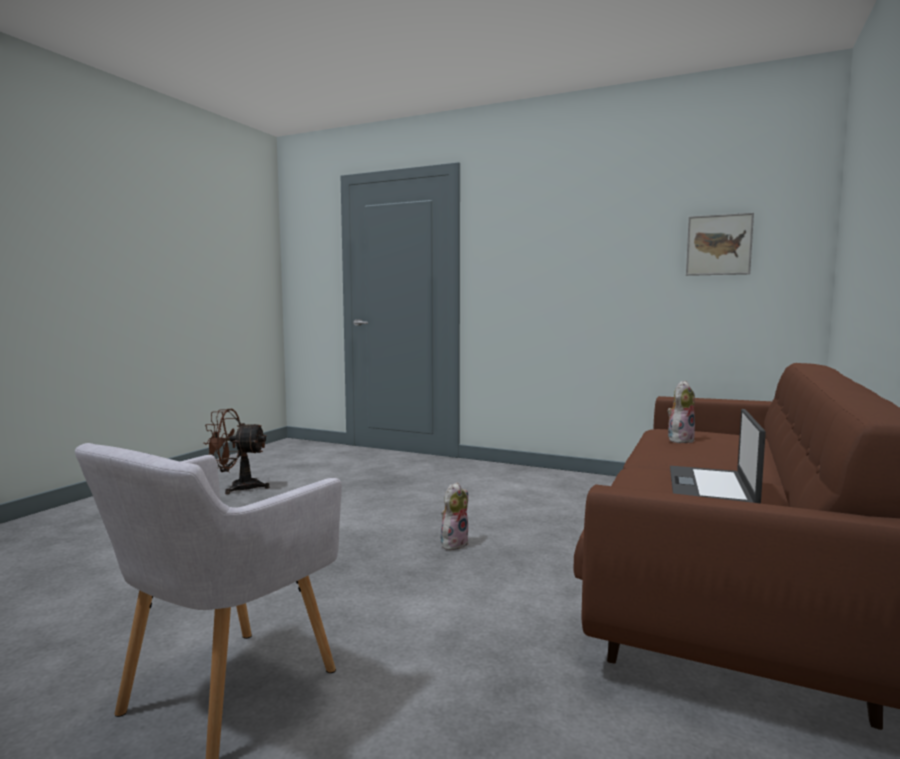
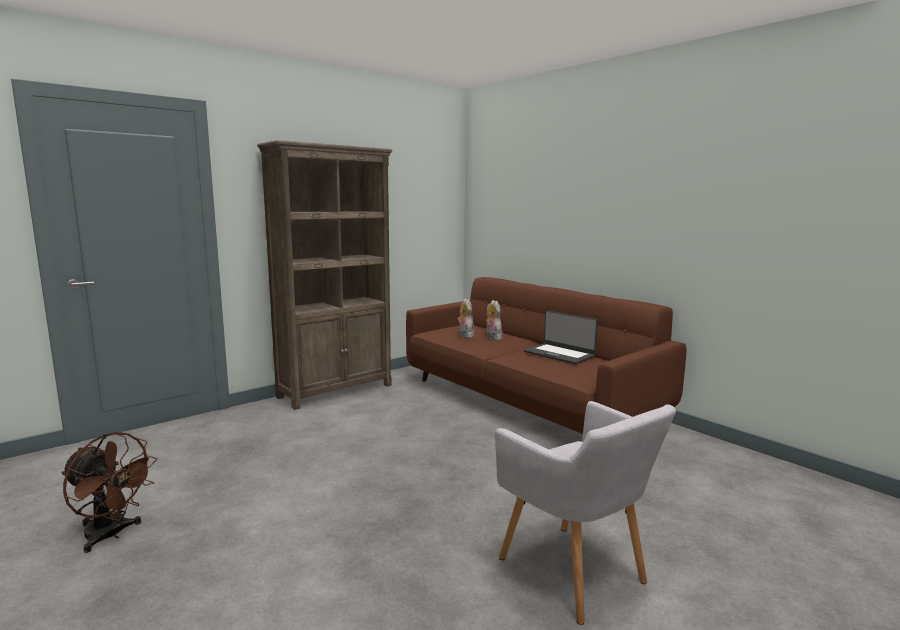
camera: 65 degrees left, 5 degrees up
brown fan [203,409,270,494] -> brown fan turned 90 degrees counterclockwise [61,432,157,553]
plush toy [441,482,468,550] -> plush toy moved to [486,300,503,340]
picture [686,213,754,276] -> none
none -> brown bookcase [257,140,393,410]

